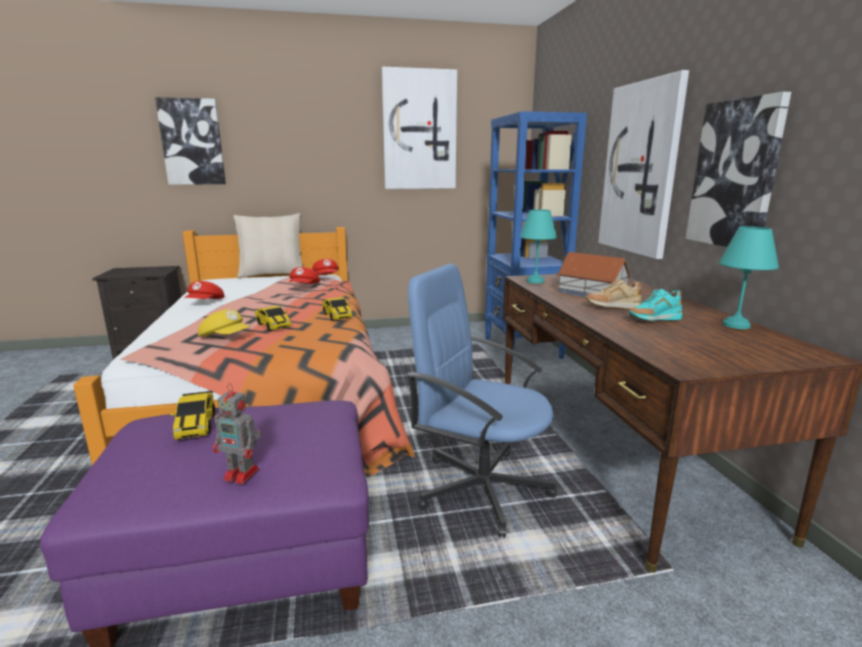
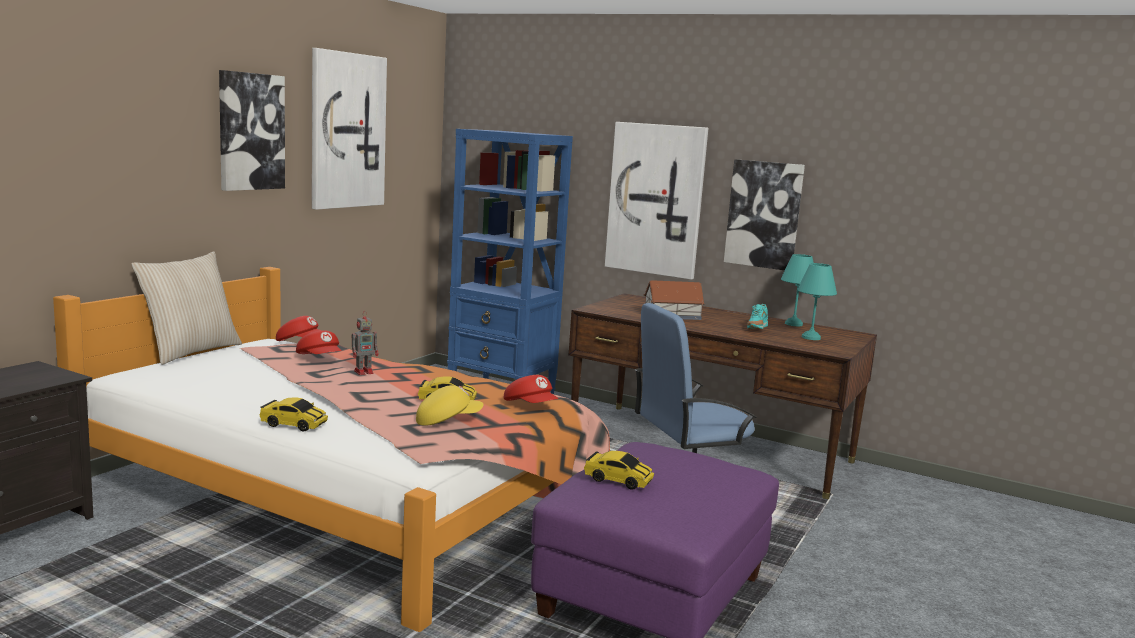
camera: 50 degrees left, 5 degrees down
picture [155,97,226,185] -> picture moved to [219,70,285,191]
red cap [184,281,225,299] -> red cap moved to [504,375,558,403]
toy robot [213,383,261,484] -> toy robot moved to [352,311,378,375]
toy car [322,297,352,321] -> toy car moved to [259,397,328,431]
turquoise table lamp [520,209,557,284] -> turquoise table lamp moved to [797,263,837,340]
beige shoe [586,279,642,309] -> none

